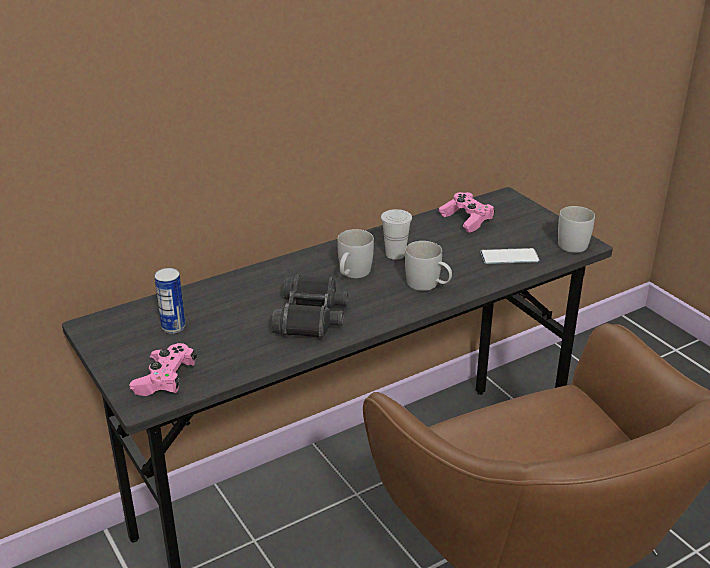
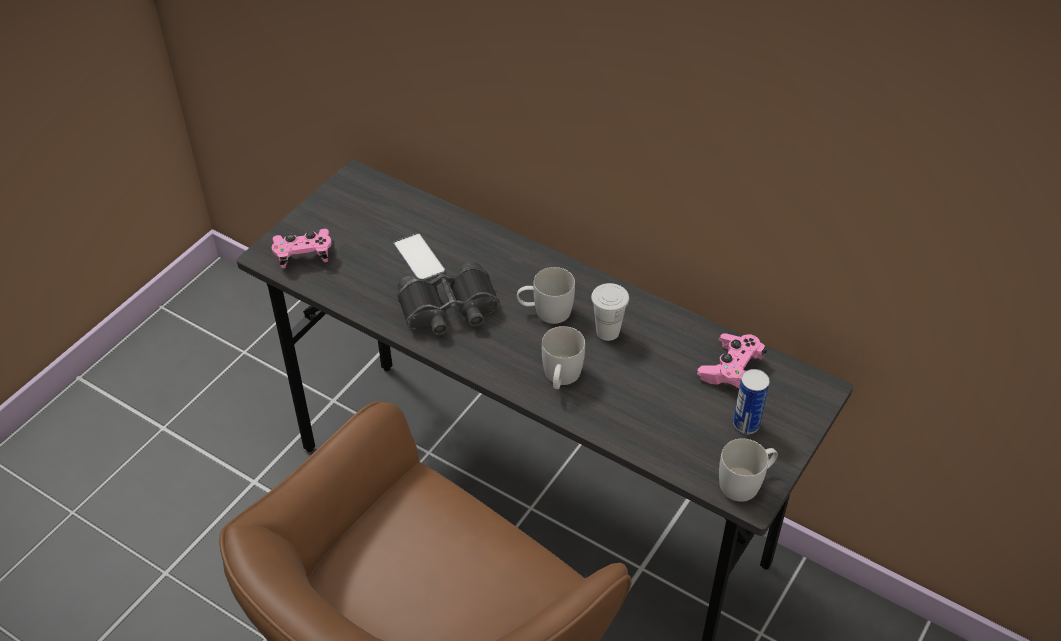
camera: 65 degrees right, 15 degrees up
can [154,268,186,334] -> can moved to [733,369,770,434]
phone [480,248,540,264] -> phone moved to [394,233,445,279]

